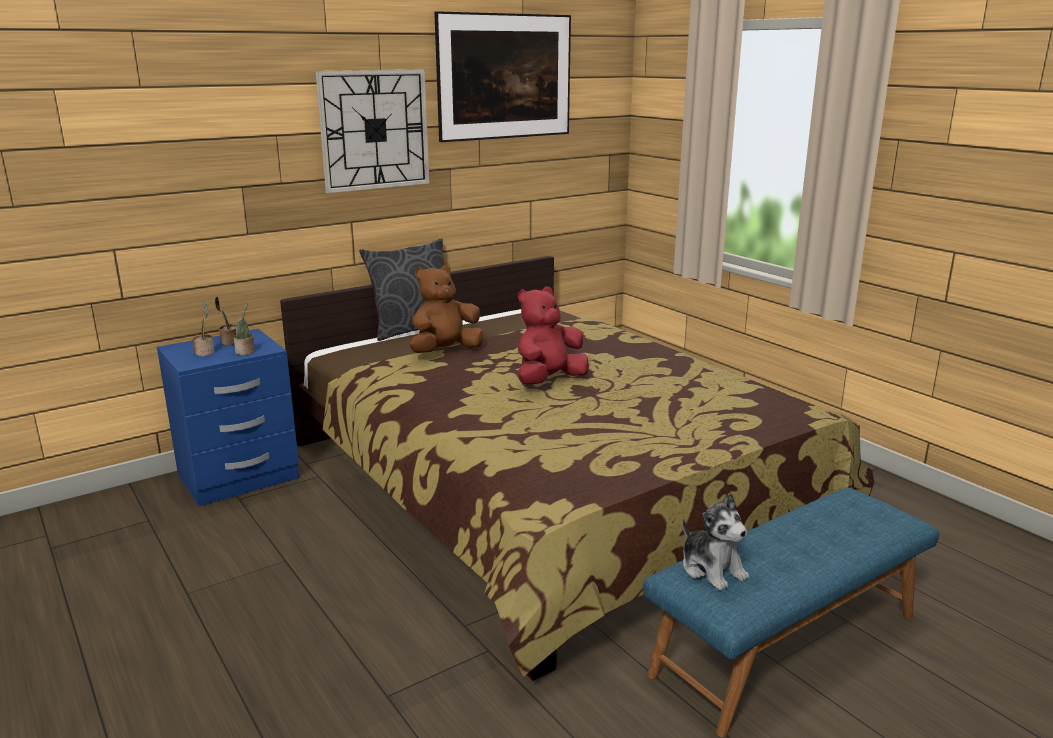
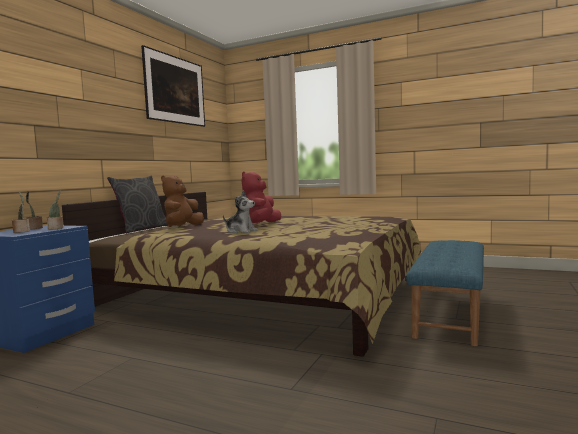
camera: 30 degrees left, 15 degrees down
wall clock [316,70,429,193] -> none
plush toy [683,493,749,591] -> plush toy moved to [223,190,258,233]

